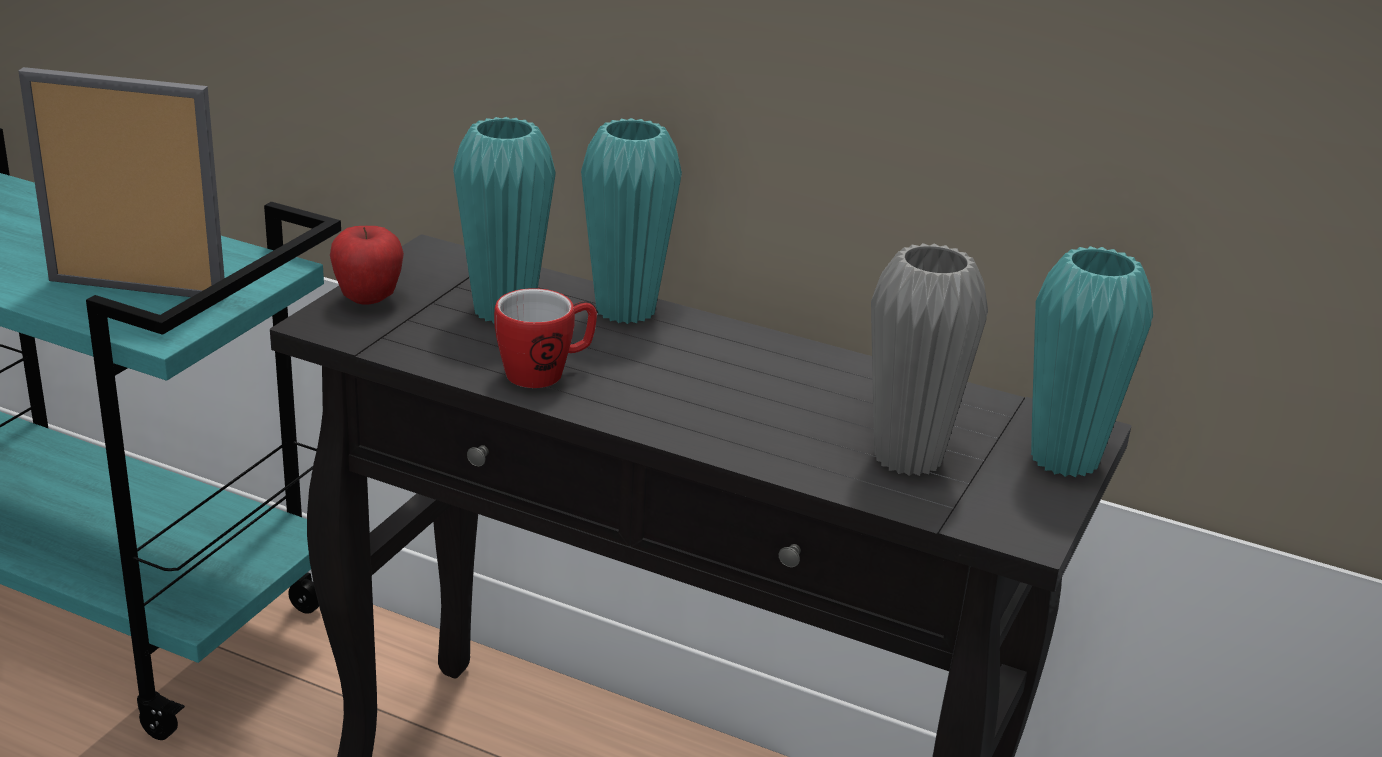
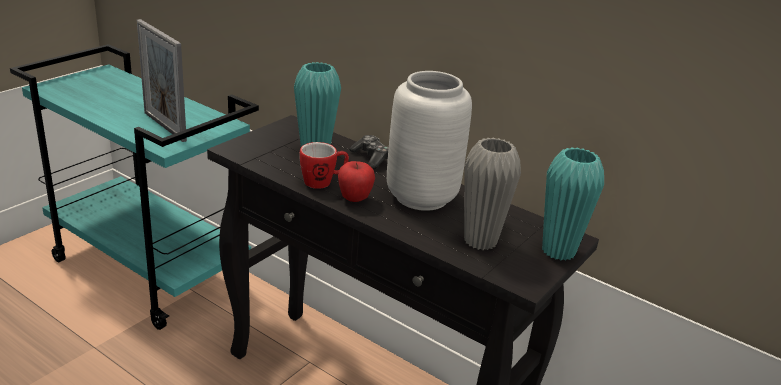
camera: 10 degrees right, 0 degrees up
picture frame [18,67,225,301] -> picture frame turned 150 degrees counterclockwise [137,19,187,142]
apple [330,226,404,305] -> apple moved to [338,161,375,202]
turquoise vase [581,118,682,324] -> game controller [349,135,389,169]
none -> grey vase [387,71,472,211]

